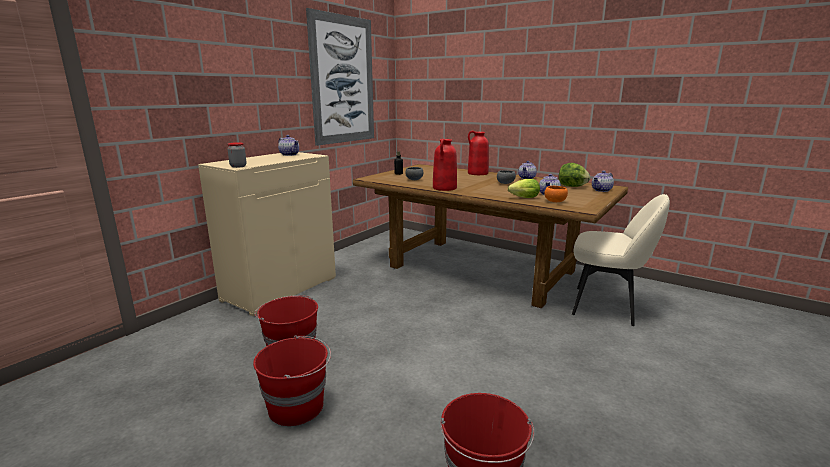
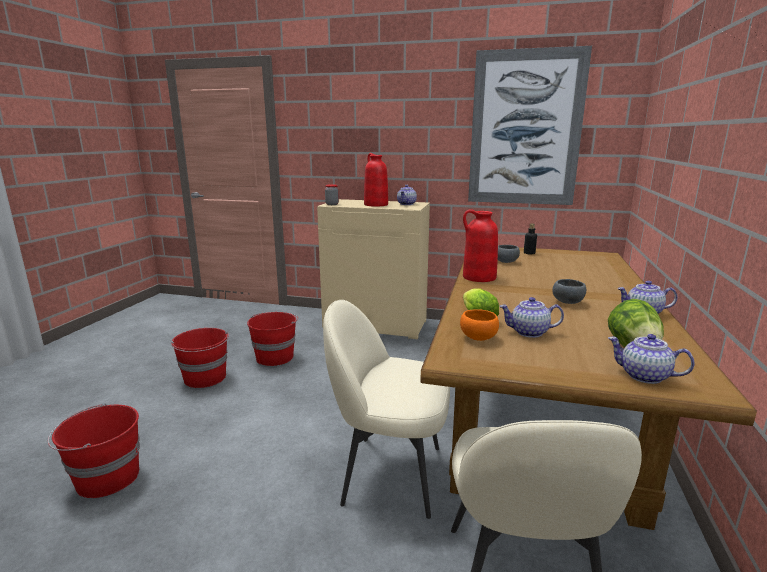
camera: 70 degrees right, 0 degrees up
red vase [468,131,489,175] -> red vase moved to [364,153,388,207]
none -> beige chair [323,300,450,519]

